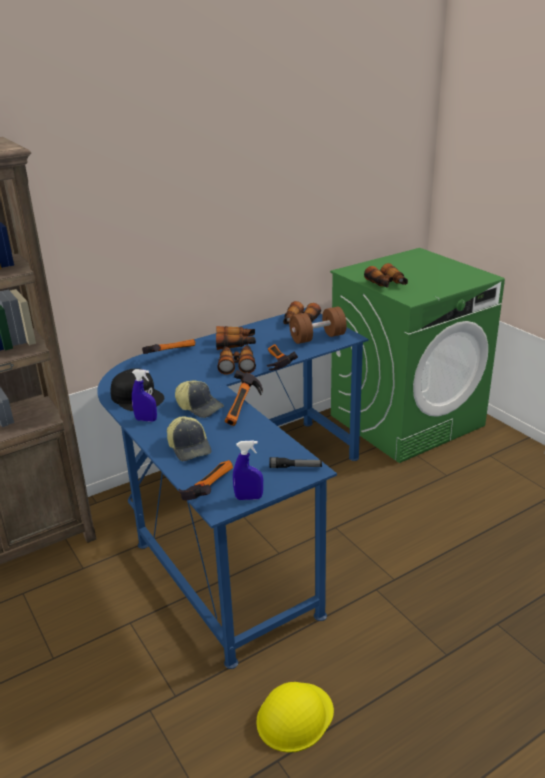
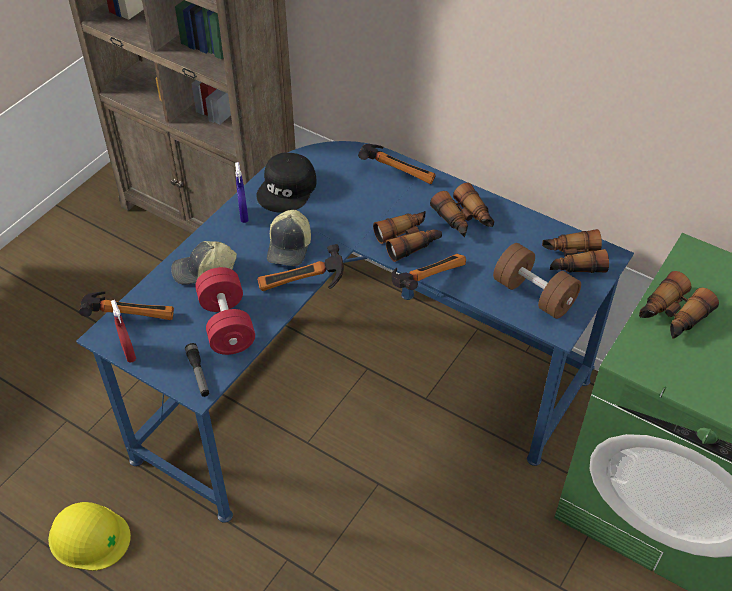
camera: 65 degrees right, 20 degrees up
cap [167,416,211,461] -> cap turned 45 degrees clockwise [171,241,237,284]
blue spray bottle [233,440,263,500] -> red spray bottle [111,300,136,363]
none -> red dumbbell [195,267,255,355]

